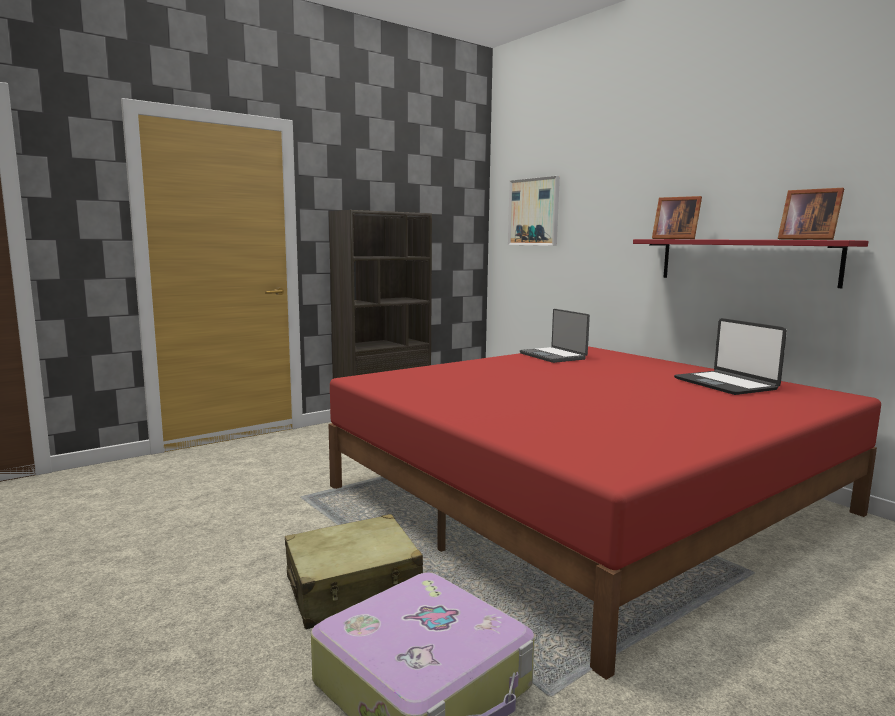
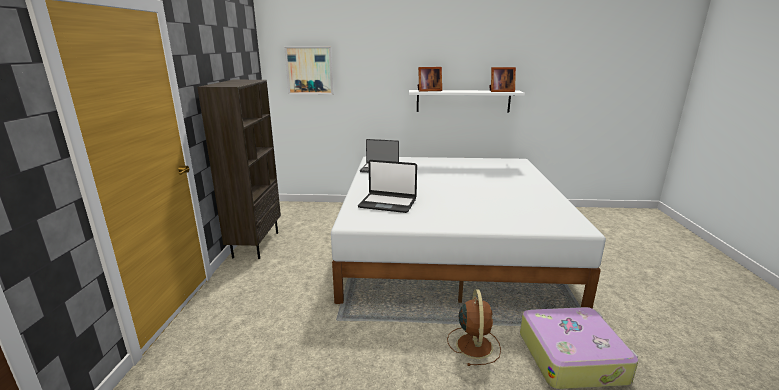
camera: 50 degrees left, 10 degrees up
beige suitcase [285,514,423,629] -> brown fan [447,289,501,366]
red bed [328,346,881,680] -> white bed [331,157,606,309]
red shelf [633,239,868,288] -> white shelf [409,90,525,113]
laptop [674,318,787,395] -> laptop moved to [358,160,417,213]

